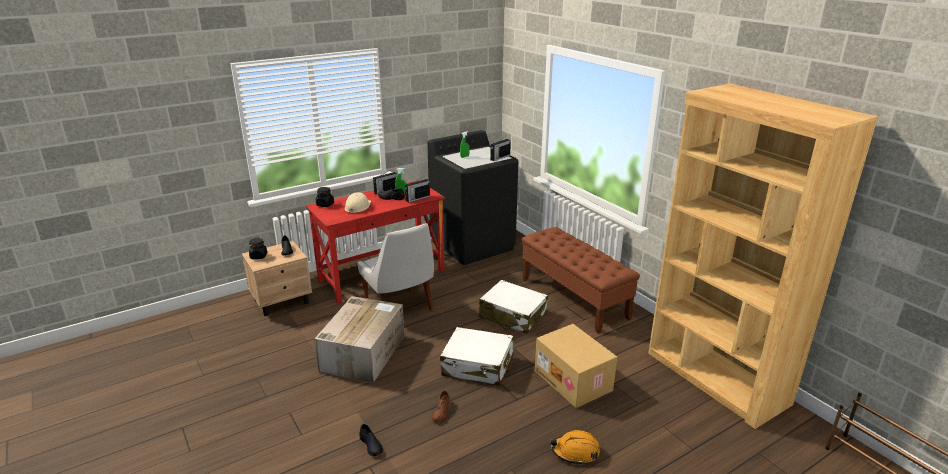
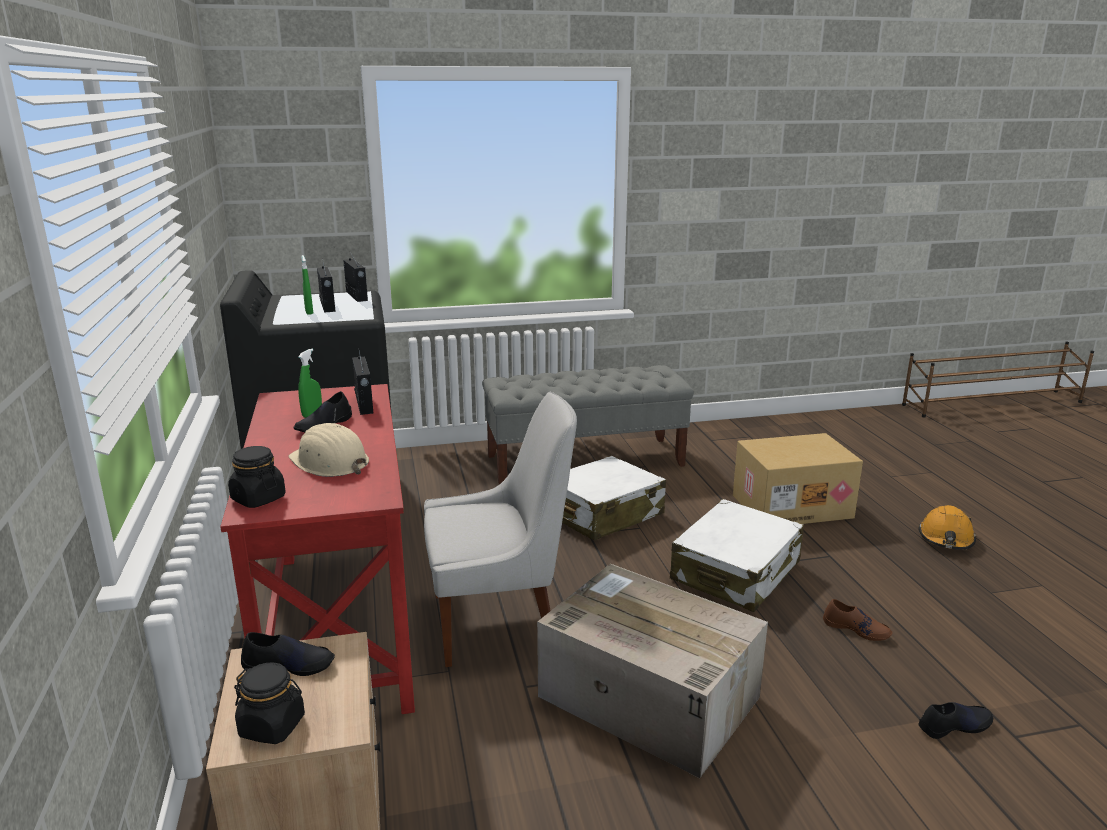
camera: 70 degrees left, 5 degrees down
radio [373,171,397,195] -> radio moved to [317,259,336,313]
brown bench [522,227,640,333] -> grey bench [482,365,694,485]
brown bookcase [648,84,878,429] -> none

